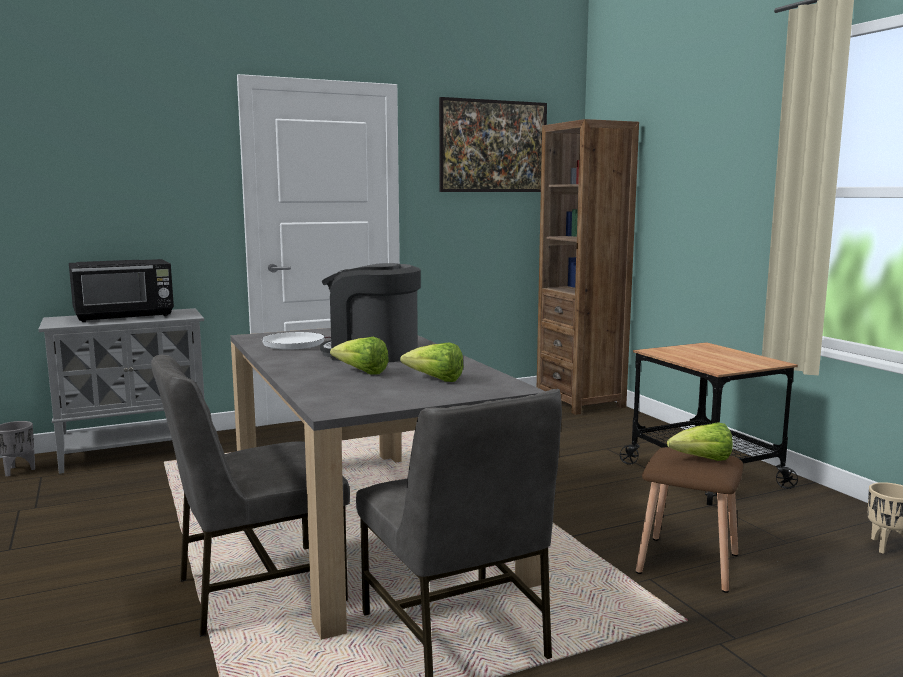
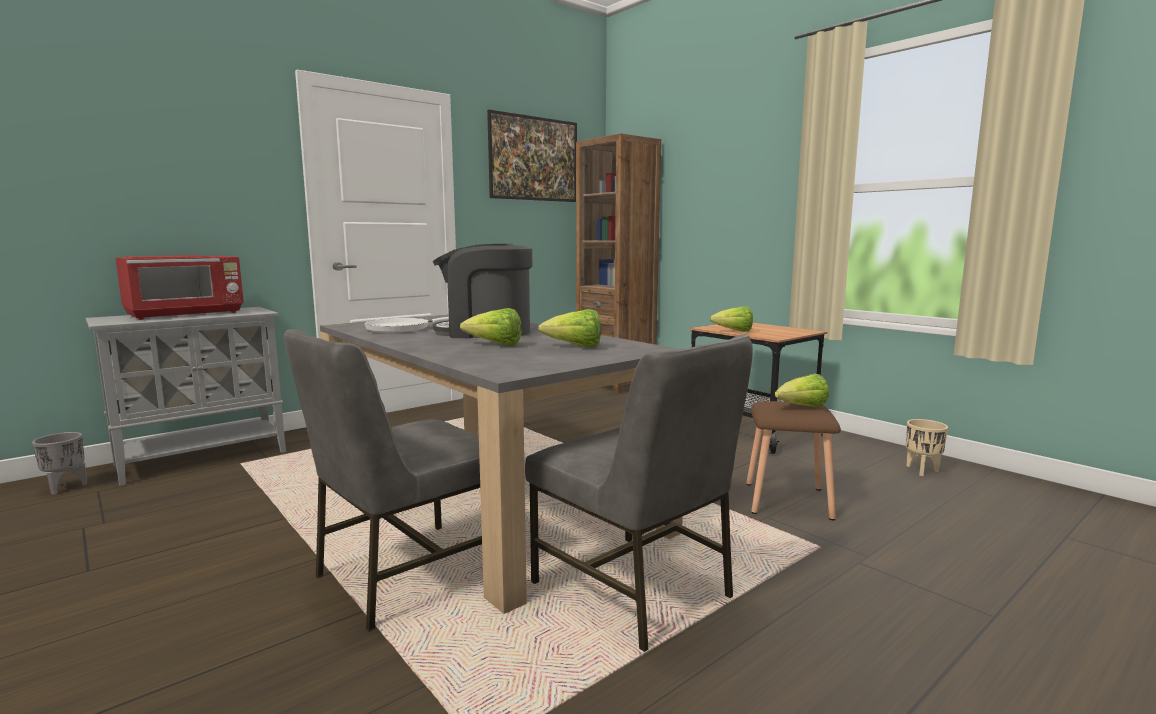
camera: 15 degrees left, 0 degrees up
black microwave [69,259,174,322] -> red microwave [115,255,244,320]
none -> lettuce [710,306,753,332]

